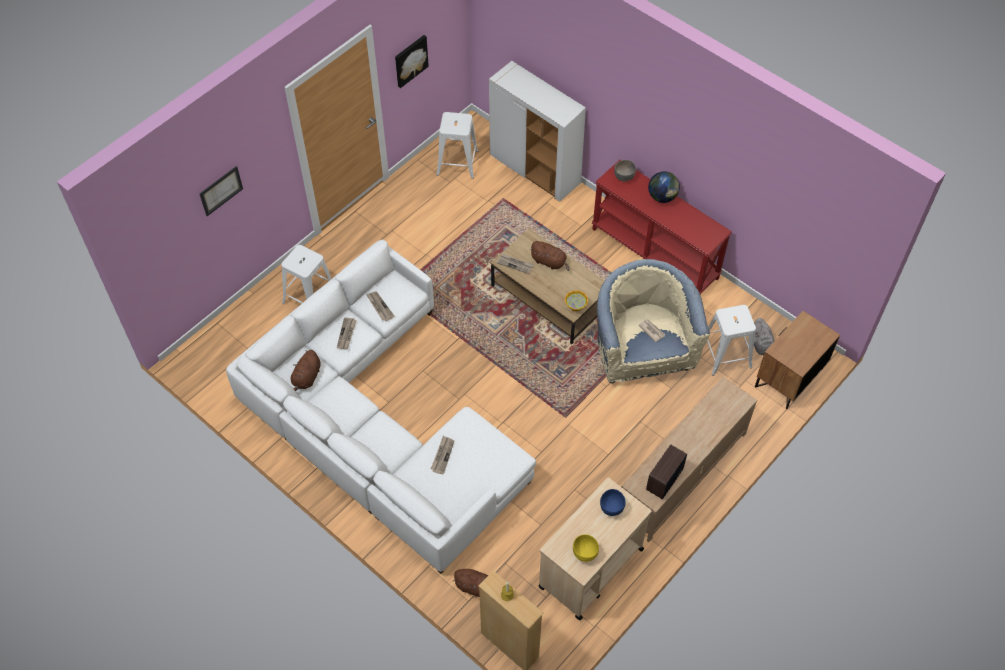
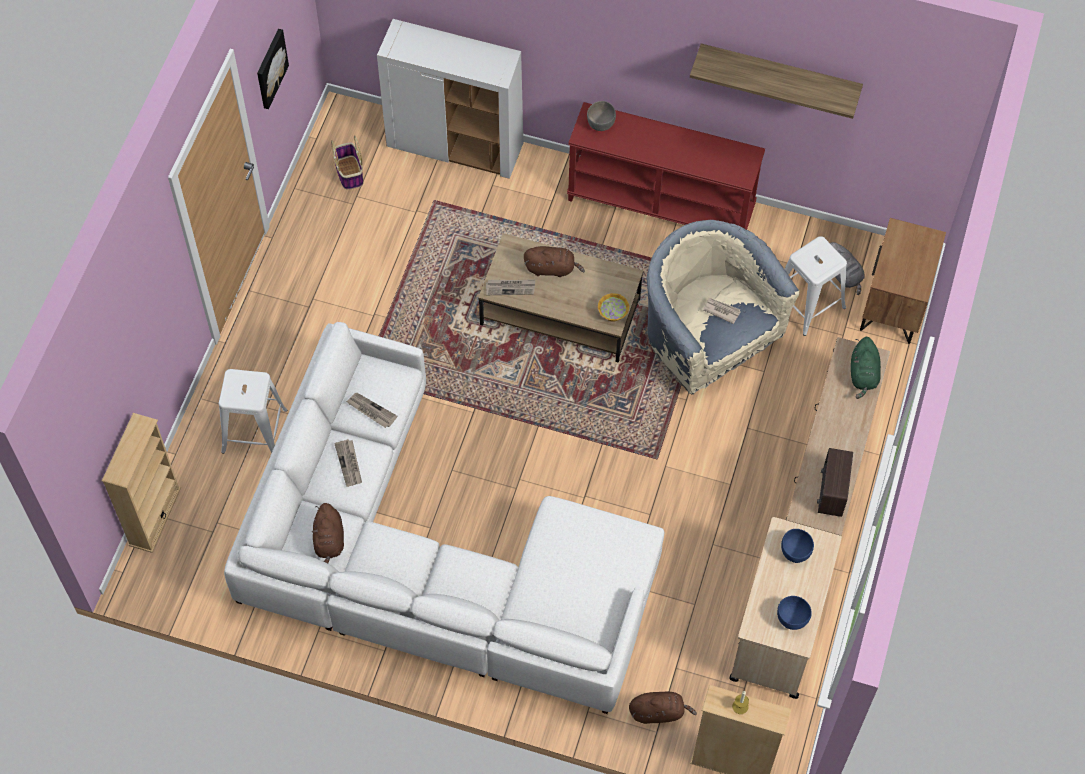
camera: 25 degrees left, 5 degrees up
picture [199,166,243,216] -> none
newspaper [431,436,454,475] -> none
white stool [436,112,479,179] -> basket [331,135,364,190]
yellow bowl [573,534,599,562] -> blue bowl [777,596,812,630]
globe [648,171,680,203] -> none
none -> beige bookcase [102,413,181,553]
none -> shelf [690,44,863,119]
none -> green plush toy [851,337,881,399]

